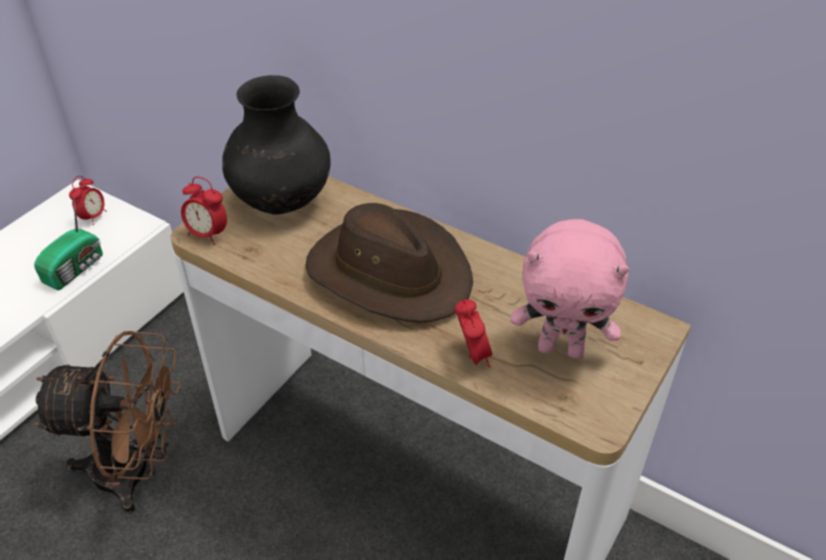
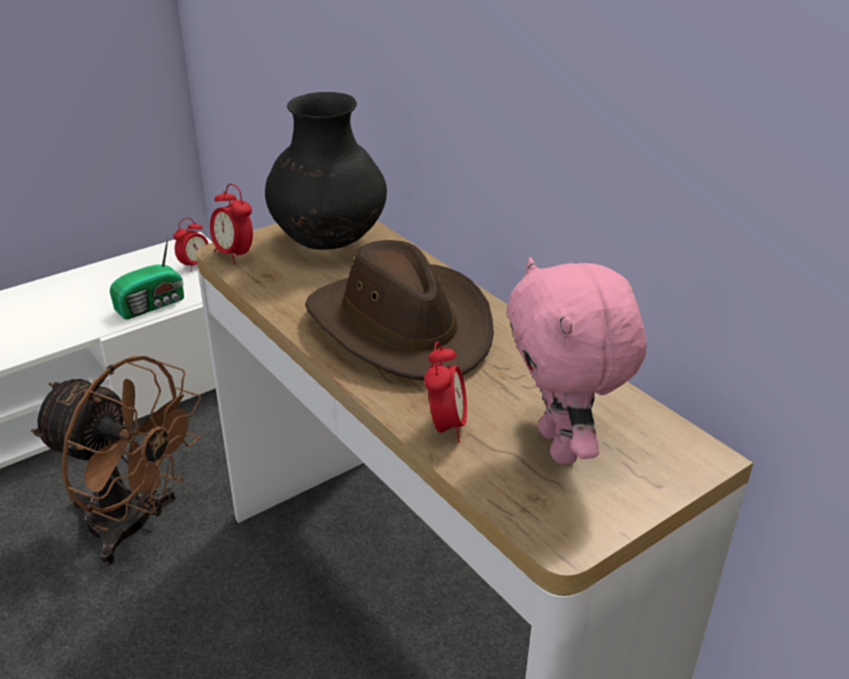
camera: 20 degrees right, 10 degrees down
pink plush toy [510,219,629,359] -> pink plush toy turned 45 degrees clockwise [507,257,646,464]

